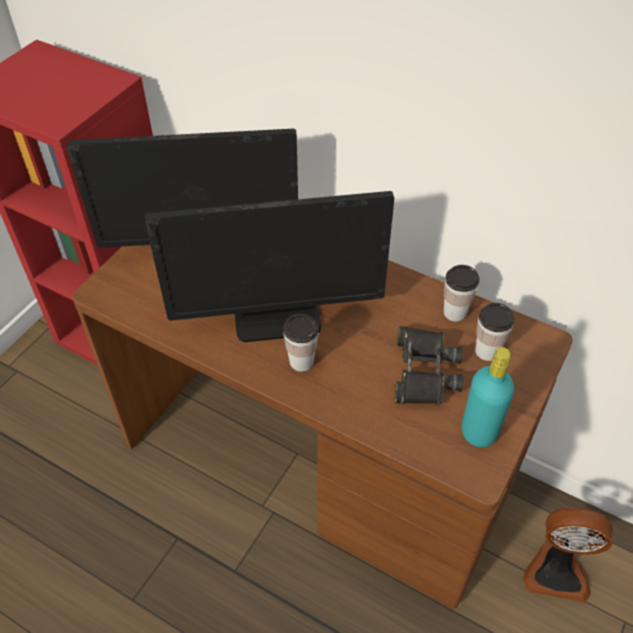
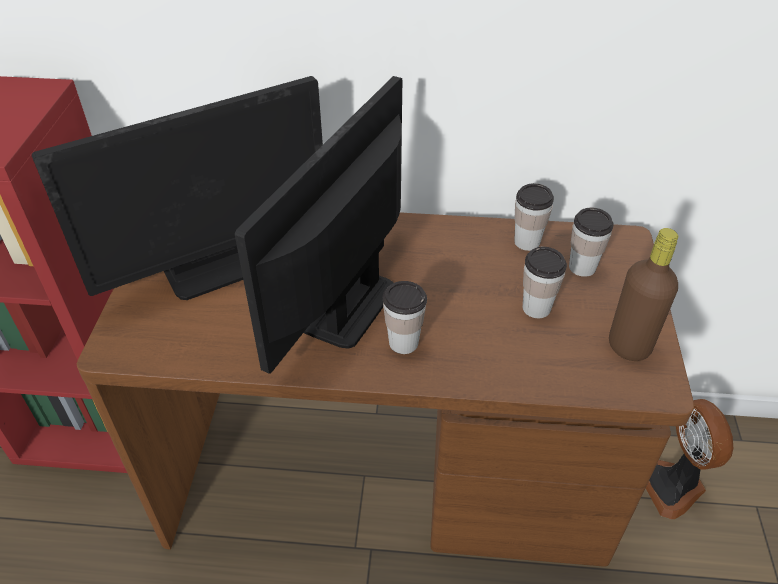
camera: 25 degrees left, 5 degrees down
monitor [145,191,394,342] -> monitor turned 150 degrees clockwise [235,76,402,374]
black binoculars [395,326,463,404] -> cup [523,247,567,318]
turquoise bottle [462,347,514,448] -> brown bottle [609,228,678,361]
fan [523,507,613,603] -> fan turned 90 degrees clockwise [646,399,733,519]

